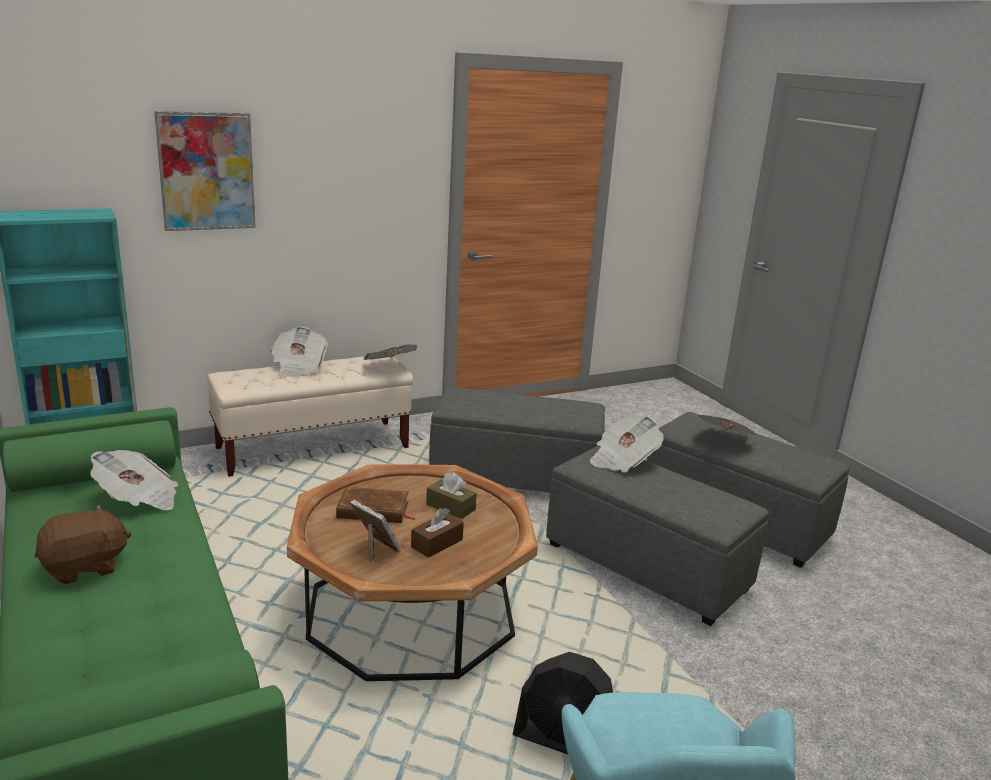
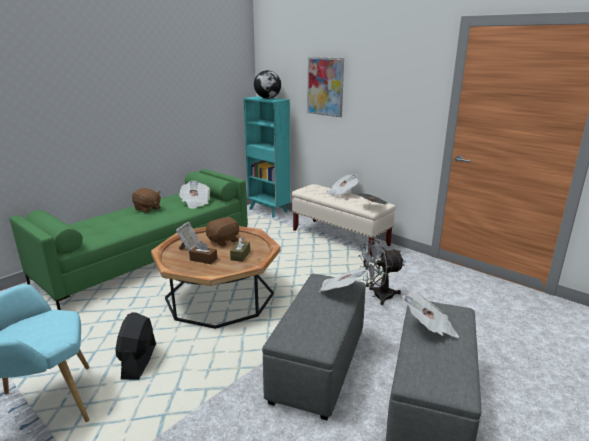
camera: 70 degrees right, 0 degrees up
brown book [336,487,416,523] -> brown plush toy [206,216,239,246]
grey ottoman [429,387,605,493] -> grey fan [358,240,405,305]
none -> globe [254,70,281,99]

